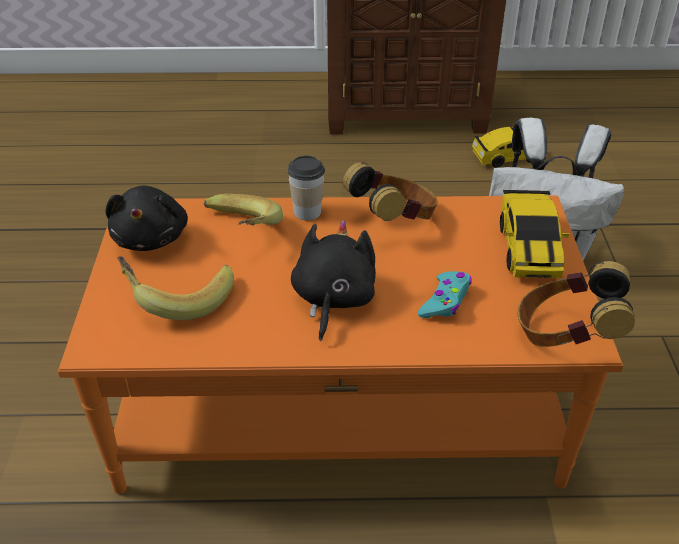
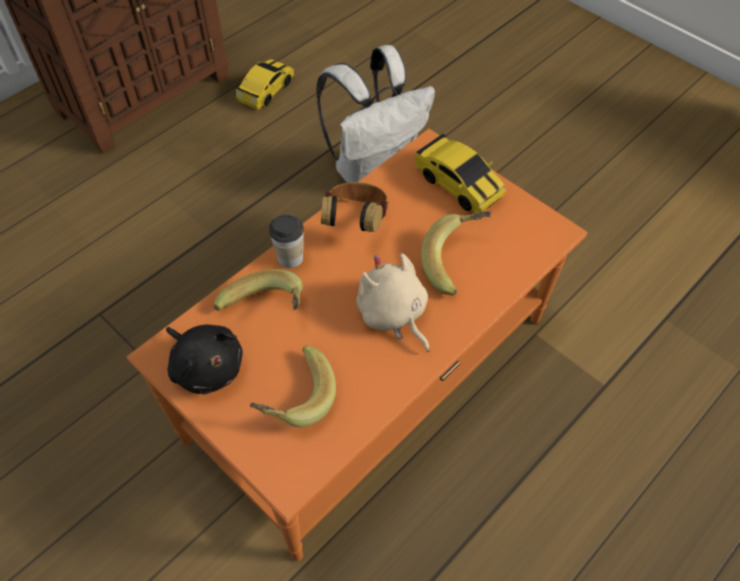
camera: 45 degrees left, 15 degrees up
black plush toy [291,220,376,341] -> beige plush toy [356,253,429,352]
turquoise game controller [418,271,472,318] -> banana [421,211,491,295]
headphones [517,261,635,347] -> none

